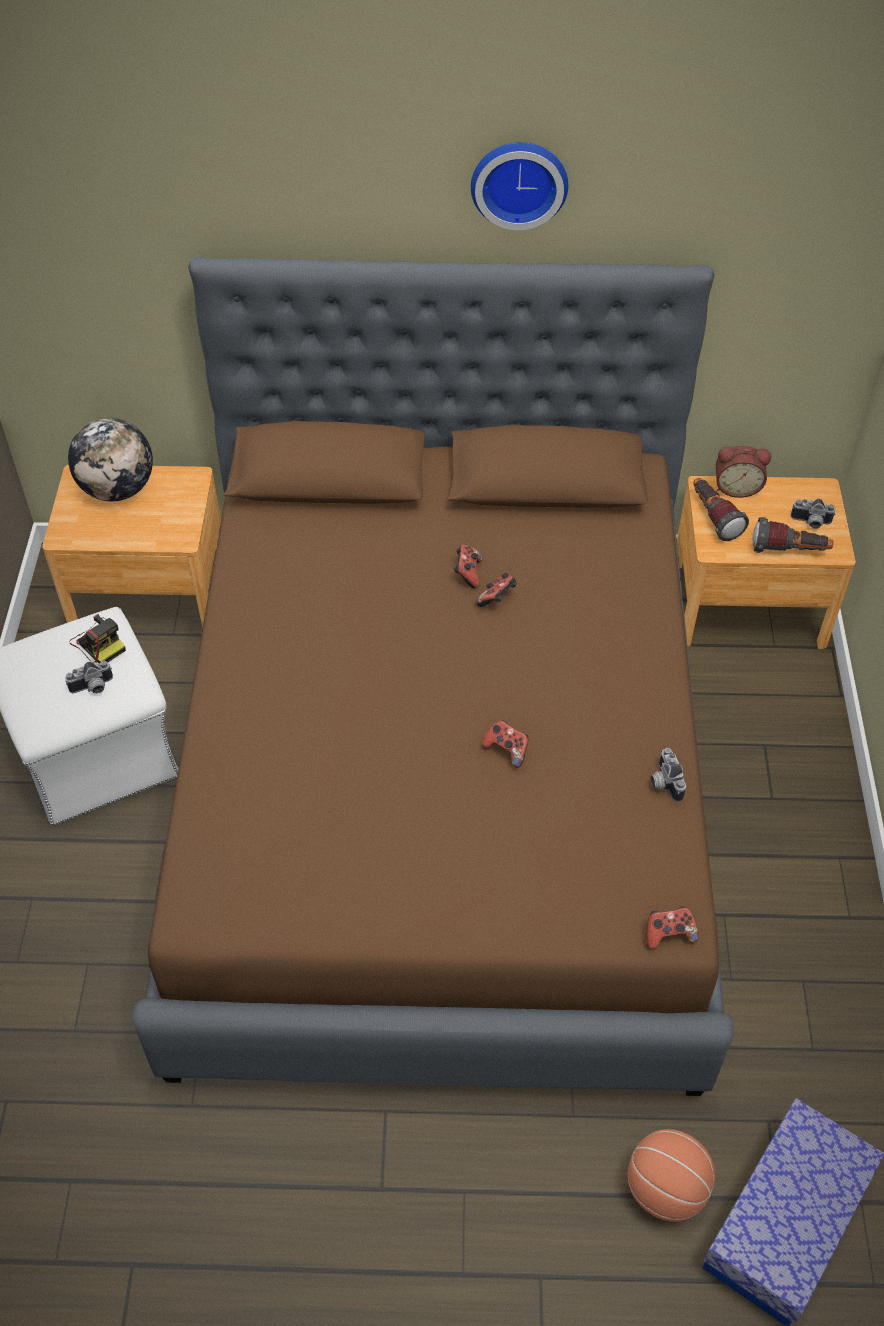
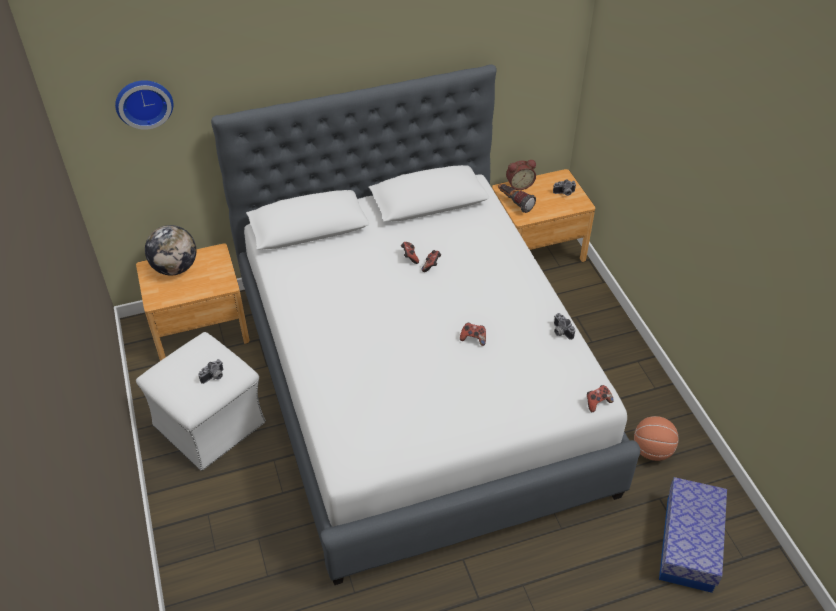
camera: 20 degrees left, 5 degrees down
camera [70,614,126,663] -> none
brown bed [132,257,734,1096] -> white bed [211,64,641,585]
wall clock [471,142,568,230] -> wall clock moved to [115,80,173,130]
basketball [627,1129,715,1222] -> basketball moved to [634,416,678,461]
flashlight [753,517,833,553] -> none

